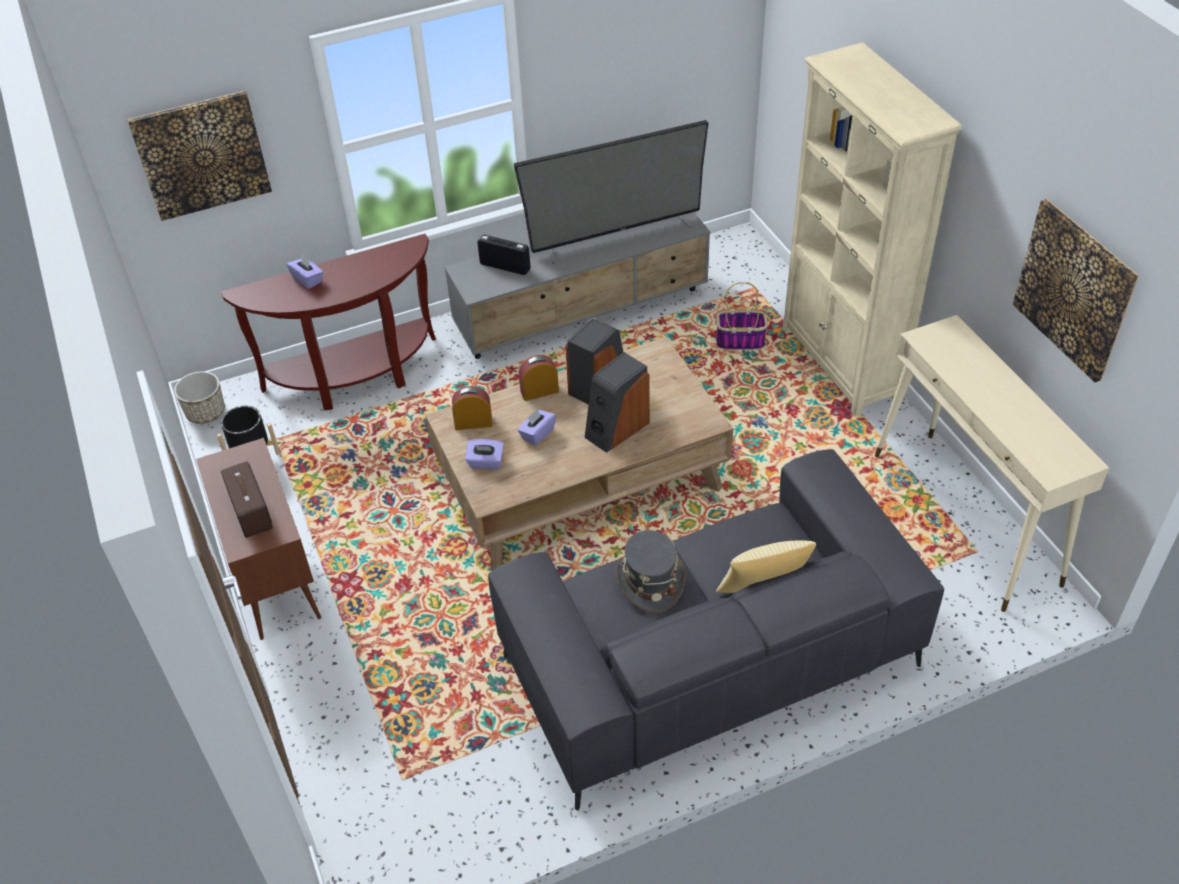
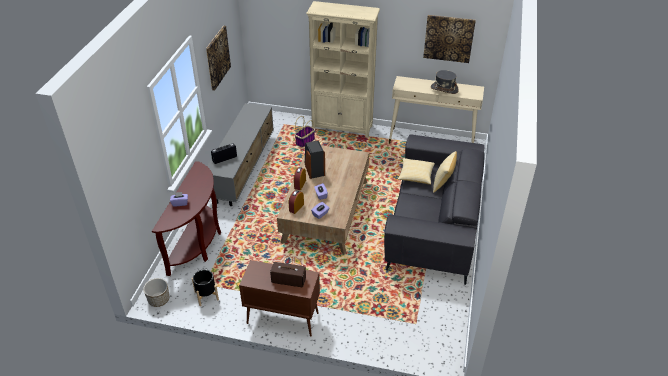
camera: 55 degrees left, 5 degrees down
picture [127,91,272,221] -> picture moved to [206,26,231,91]
television [514,120,709,264] -> none
speaker [585,352,650,453] -> none
grey hat [615,530,686,613] -> grey hat moved to [431,70,459,94]
none -> pillow [398,158,435,185]

